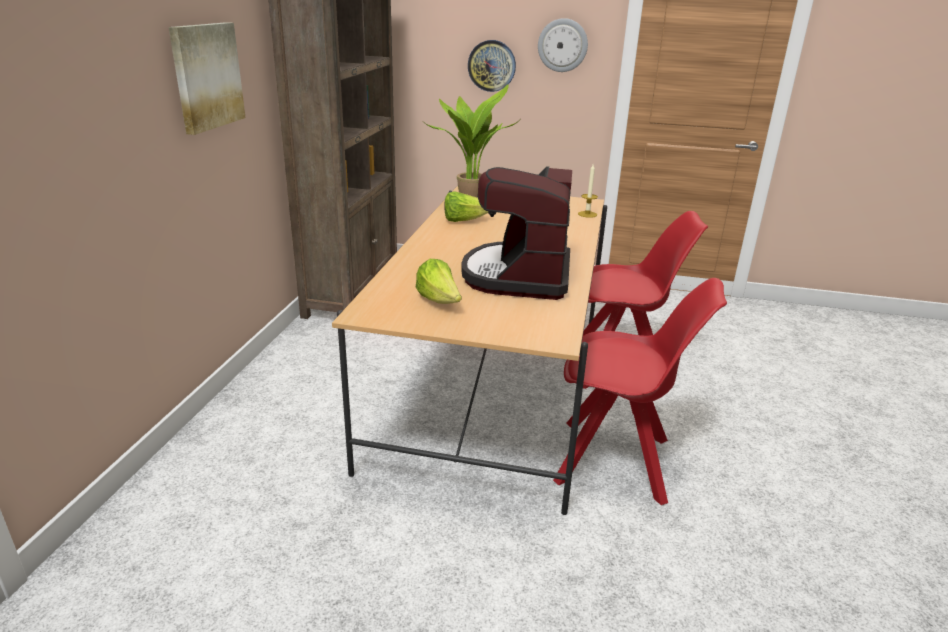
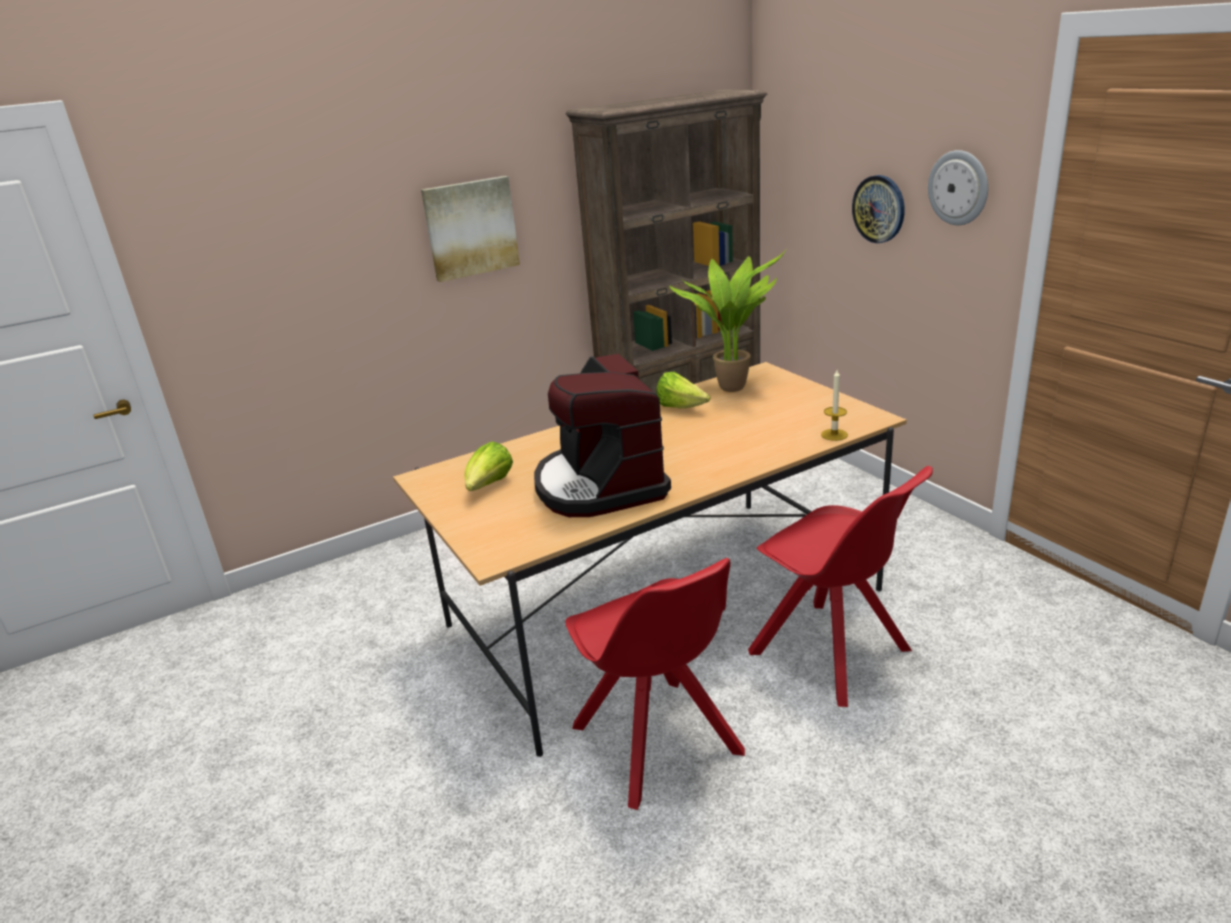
camera: 50 degrees right, 0 degrees up
coffee machine [461,166,572,300] -> coffee machine turned 75 degrees counterclockwise [534,354,671,517]

